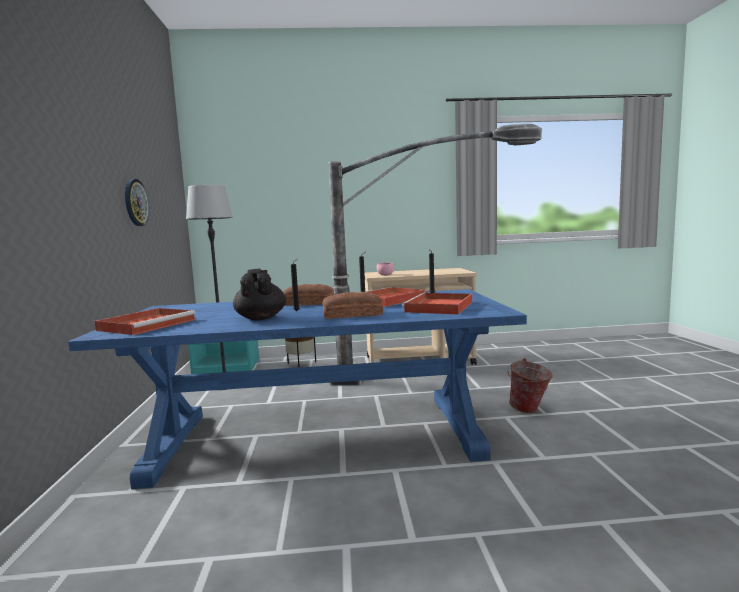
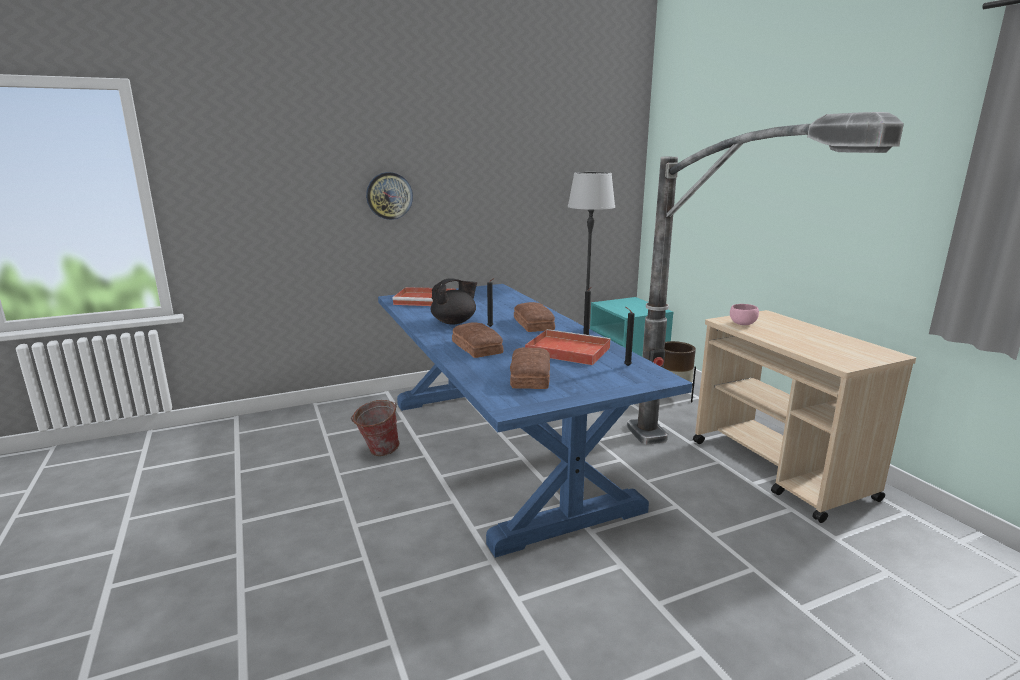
camera: 70 degrees right, 10 degrees up
wall clock [125,179,149,226] -> wall clock moved to [366,172,413,220]
red tray [402,293,472,314] -> bread [510,347,550,389]
bucket [507,358,553,413] -> bucket moved to [351,400,400,456]

